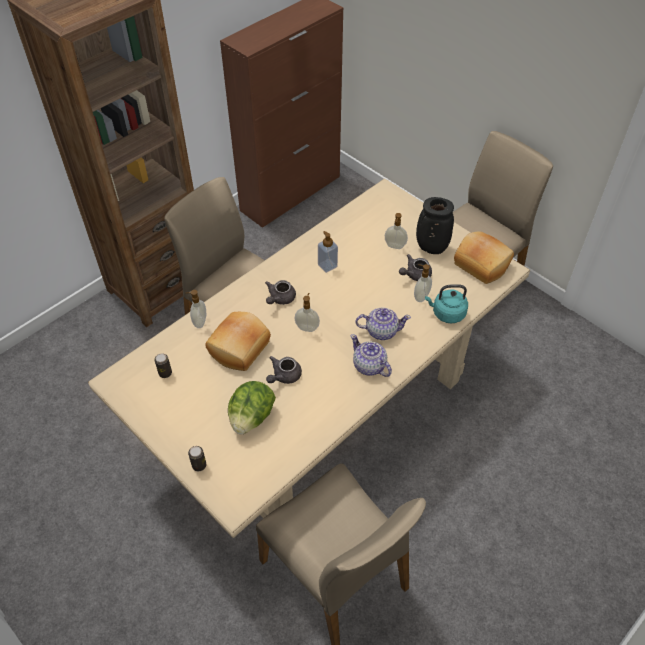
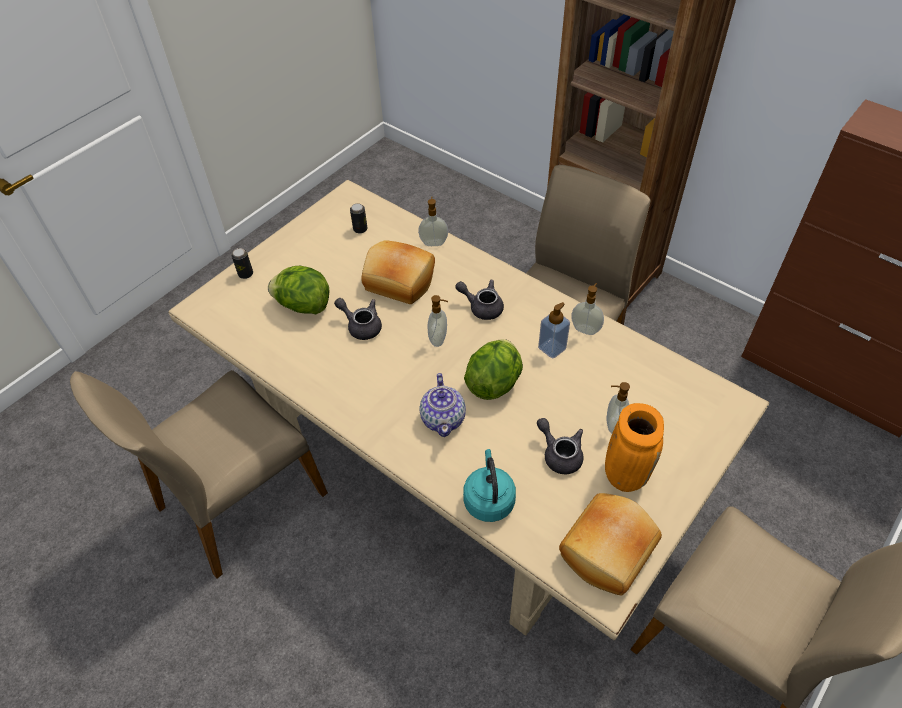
camera: 85 degrees right, 0 degrees up
teapot [351,334,392,377] -> none
soap dispenser [414,264,432,302] -> soap dispenser moved to [571,283,604,335]
black vase [416,197,454,254] -> orange vase [605,403,664,492]
none -> lettuce [464,339,523,400]

